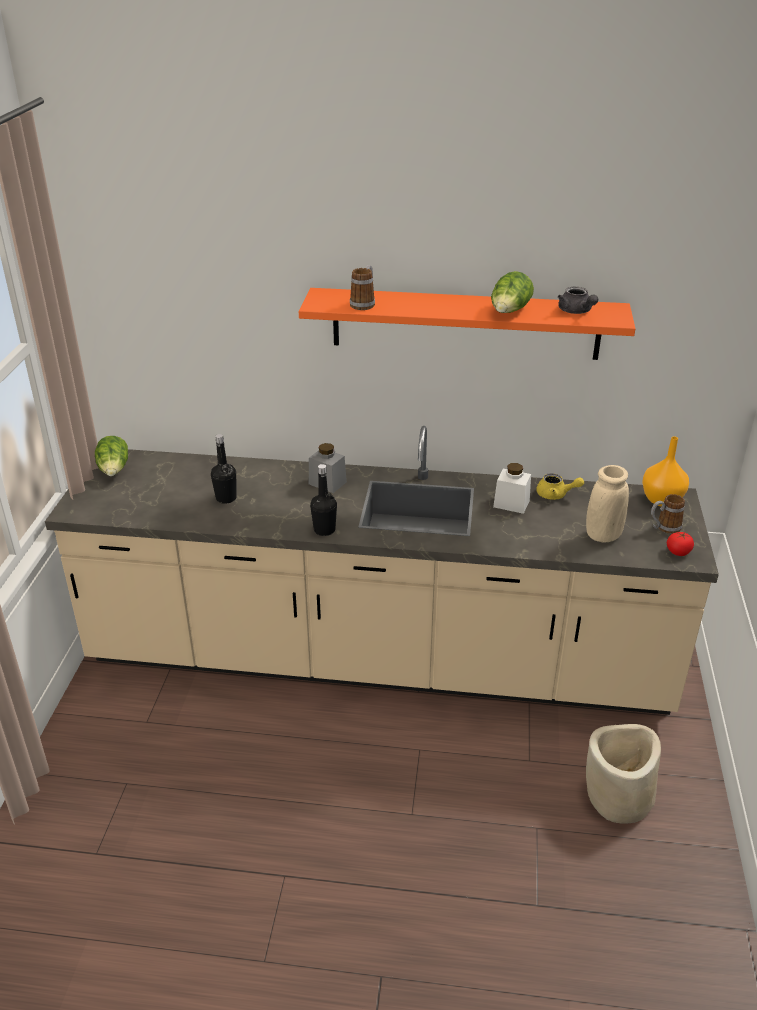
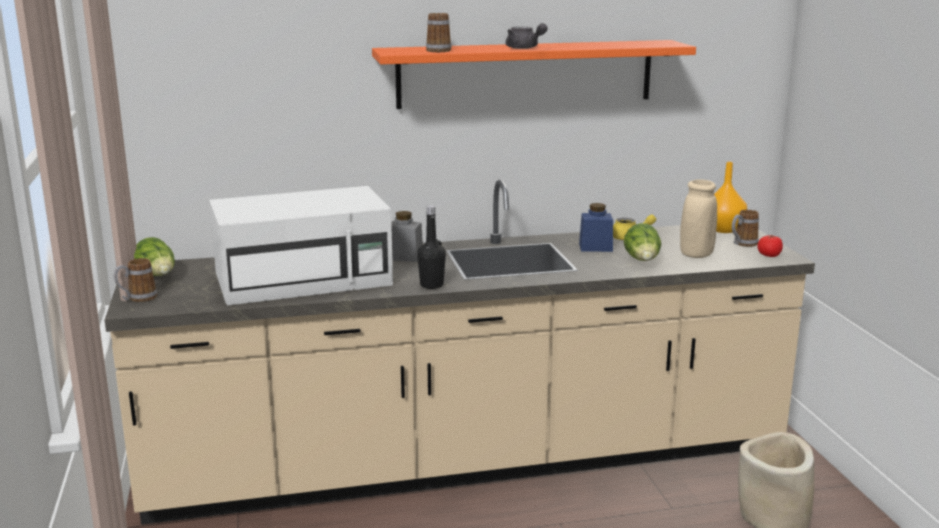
camera: 20 degrees left, 15 degrees down
black bottle [211,434,236,504] -> white microwave [209,186,393,306]
lettuce [491,271,534,313] -> lettuce moved to [624,223,661,261]
white jar [493,463,531,514] -> blue jar [579,203,613,252]
grey teapot [558,287,598,314] -> grey teapot moved to [506,23,548,49]
none -> mug [114,258,157,302]

